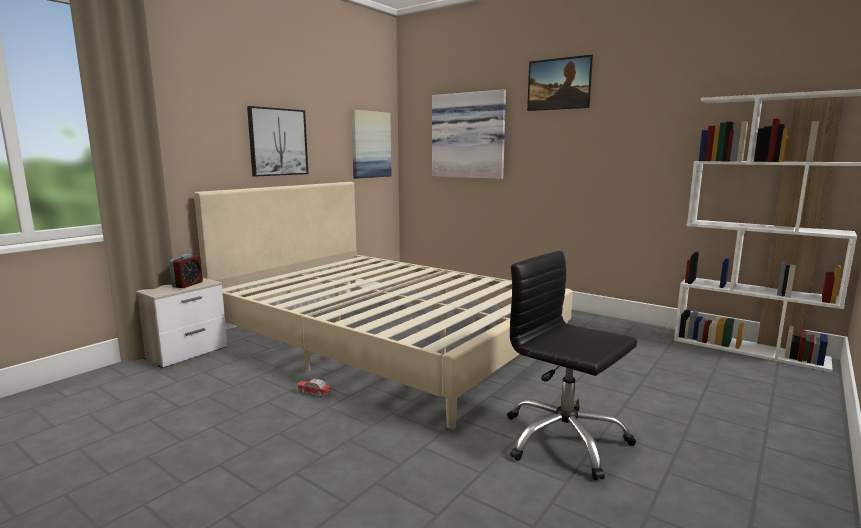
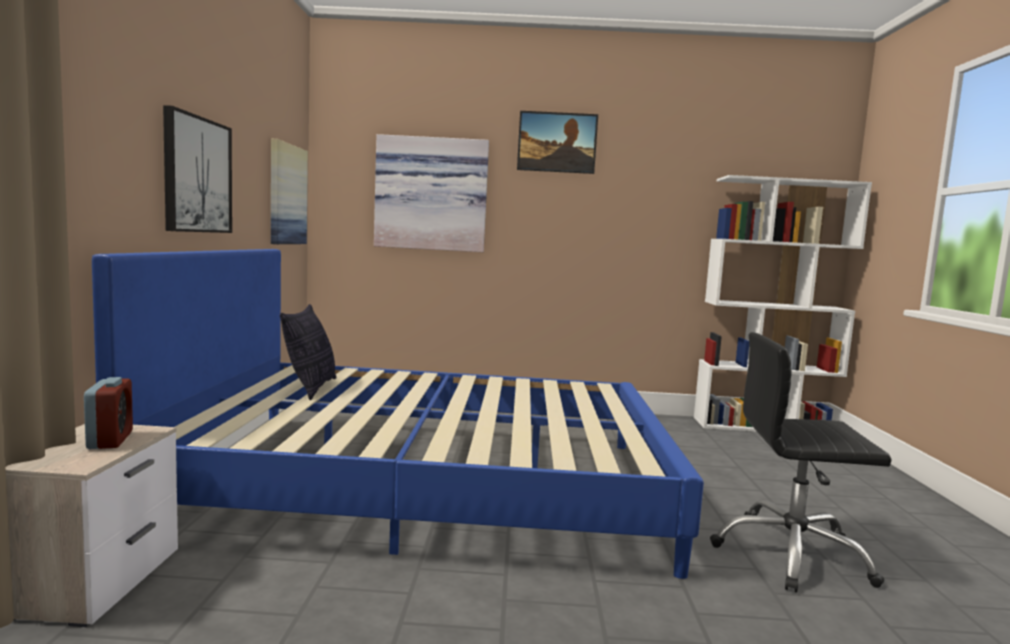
camera: 35 degrees left, 5 degrees down
beige bed [194,182,573,429] -> blue bed [92,249,704,579]
toy car [297,379,330,398] -> none
none -> pillow [280,304,337,400]

